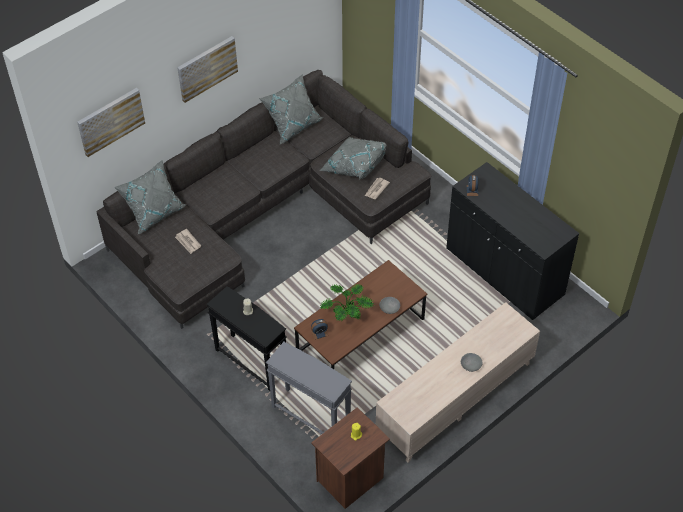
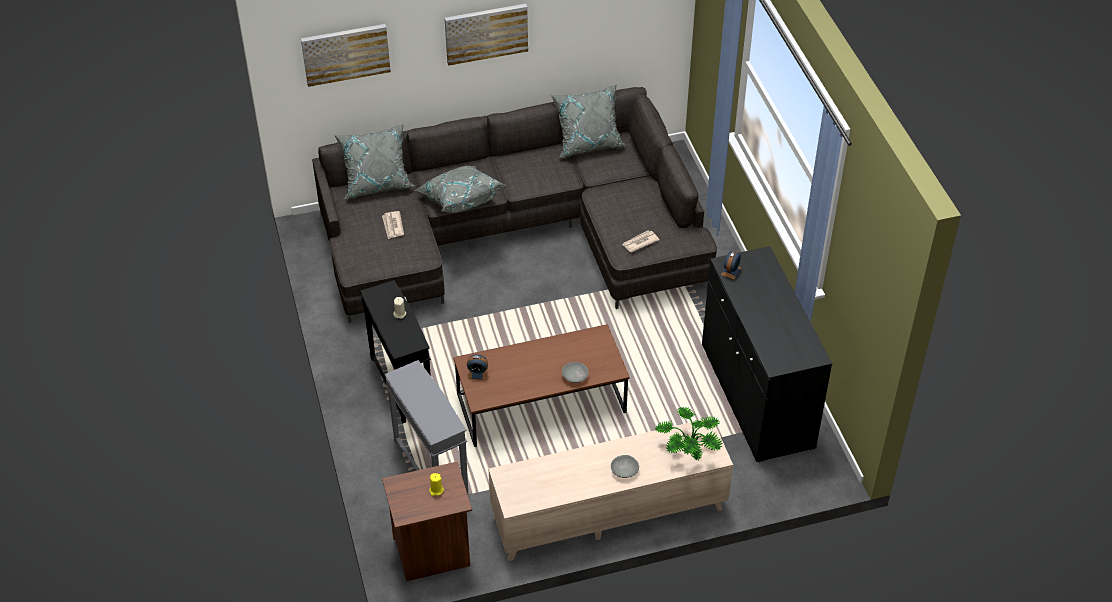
camera: 25 degrees right, 5 degrees down
grey pillow [320,137,387,179] -> grey pillow moved to [414,166,506,213]
potted plant [320,284,374,320] -> potted plant moved to [655,406,722,461]

